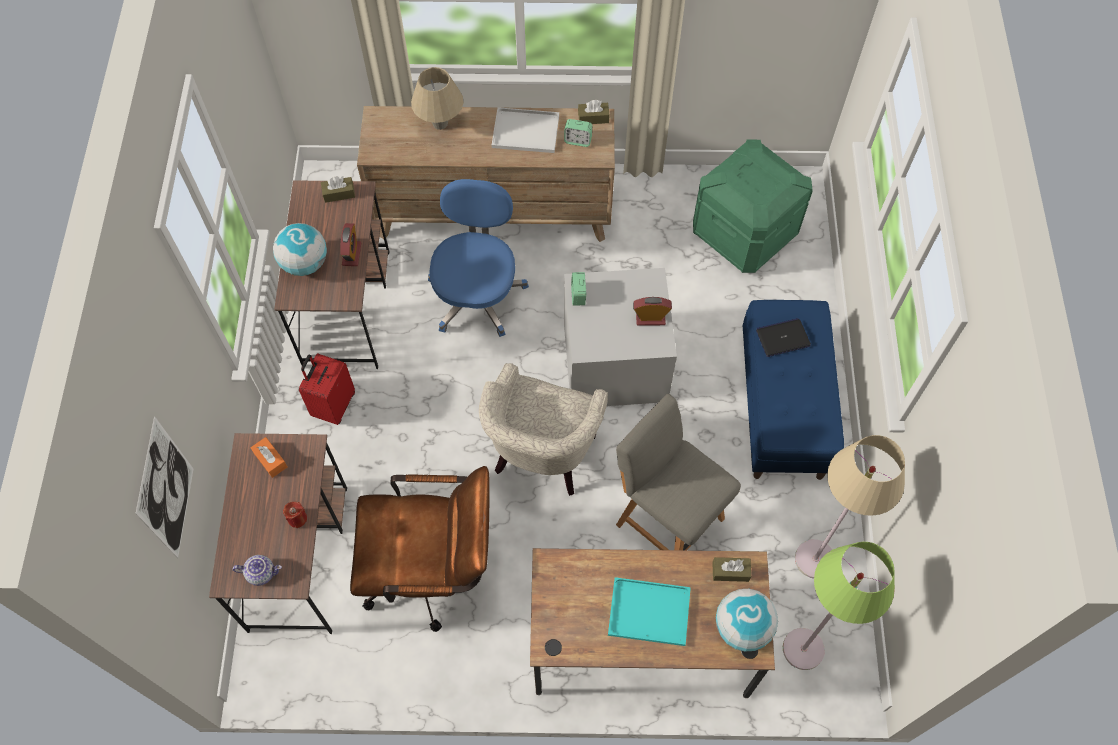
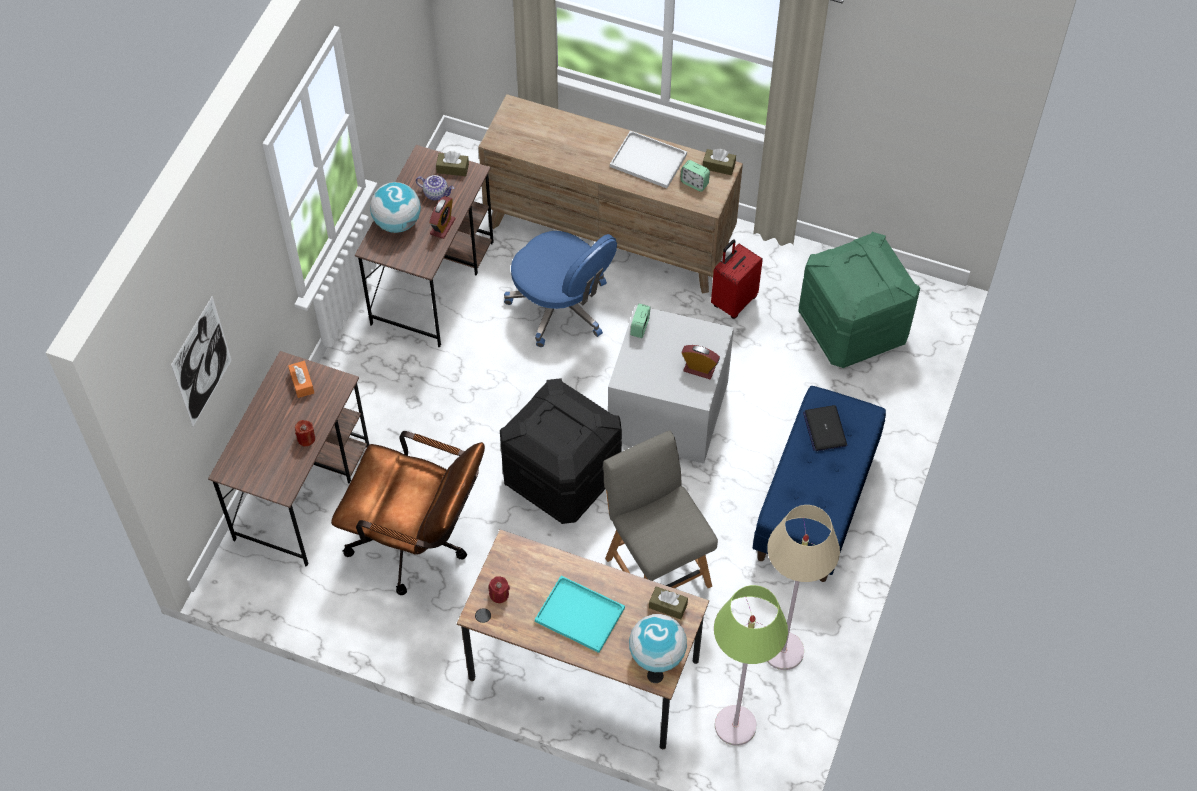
camera: 20 degrees right, 5 degrees down
teapot [233,555,282,586] -> teapot moved to [416,175,454,200]
red suitcase [299,353,355,425] -> red suitcase moved to [711,239,763,319]
beige table lamp [411,67,464,130] -> none
blue office chair [428,179,529,337] -> blue office chair turned 105 degrees clockwise [504,231,617,347]
beige armchair [479,363,608,496] -> black storage box [500,378,622,524]
laptop [756,318,811,357] -> laptop turned 105 degrees counterclockwise [803,405,847,451]
none -> red candle [489,576,510,603]

